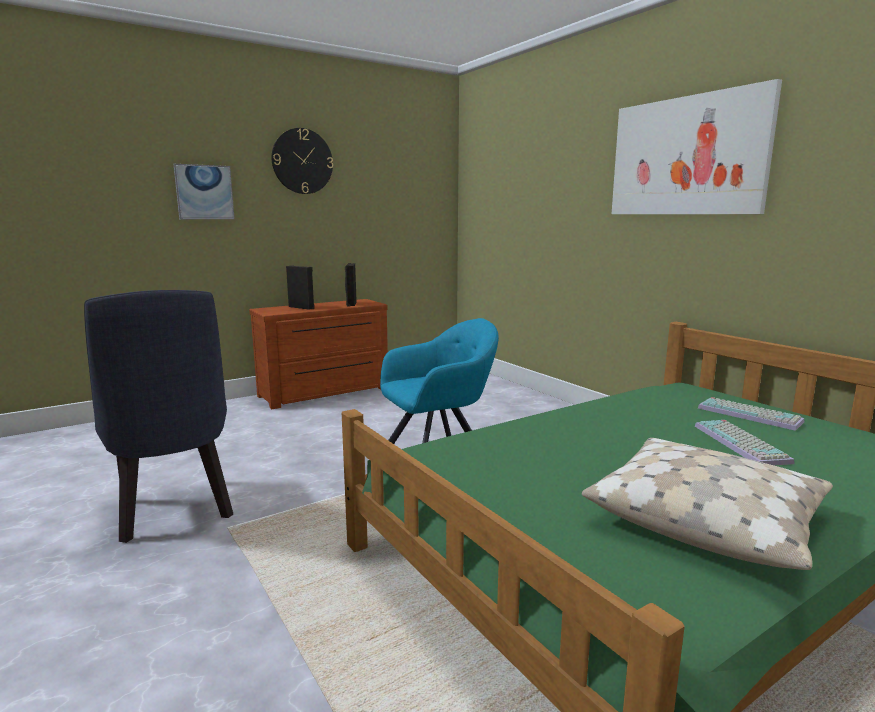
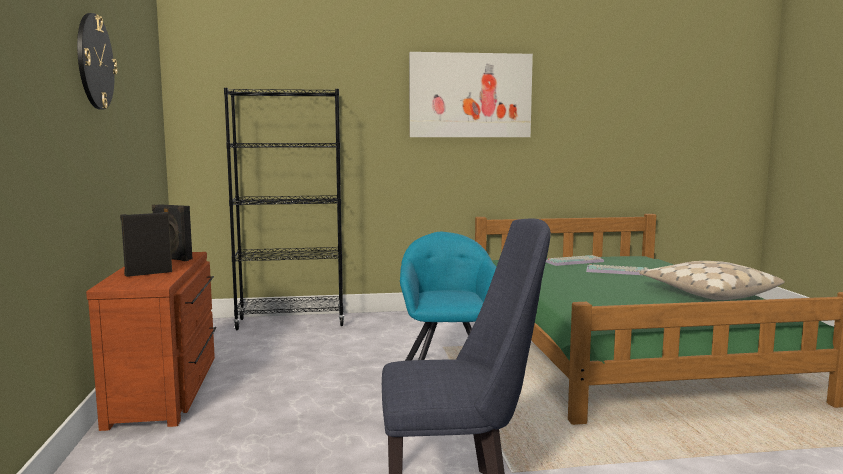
camera: 65 degrees left, 5 degrees down
picture [173,164,235,219] -> none
none -> black bookcase [224,88,345,330]

